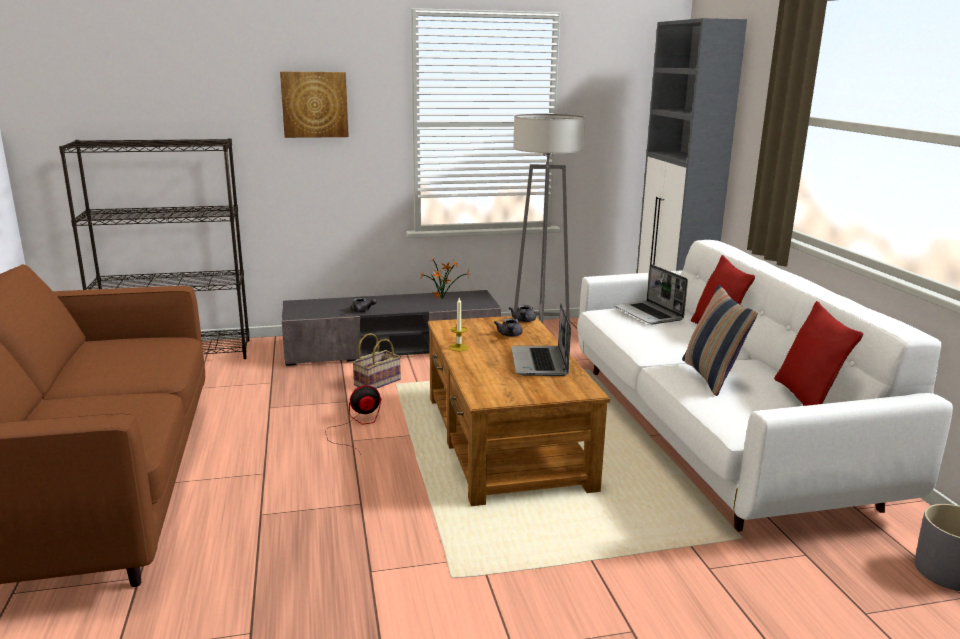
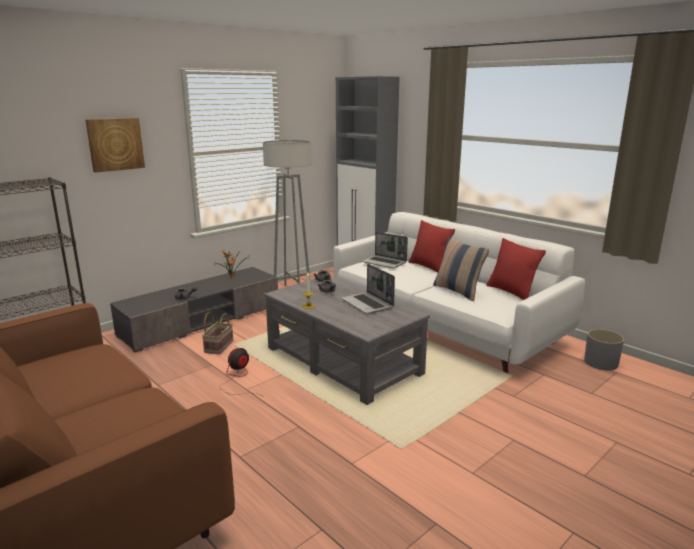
camera: 30 degrees left, 0 degrees up
brown coffee table [428,316,610,506] -> grey coffee table [264,279,430,405]

